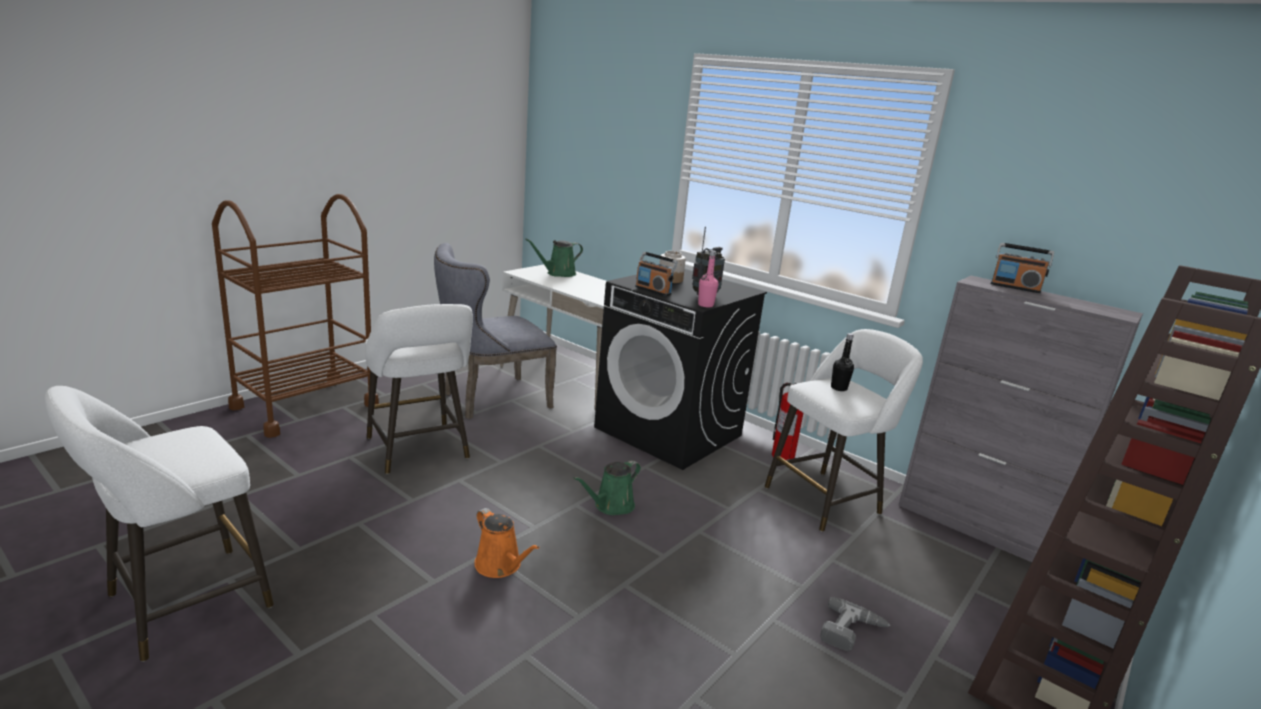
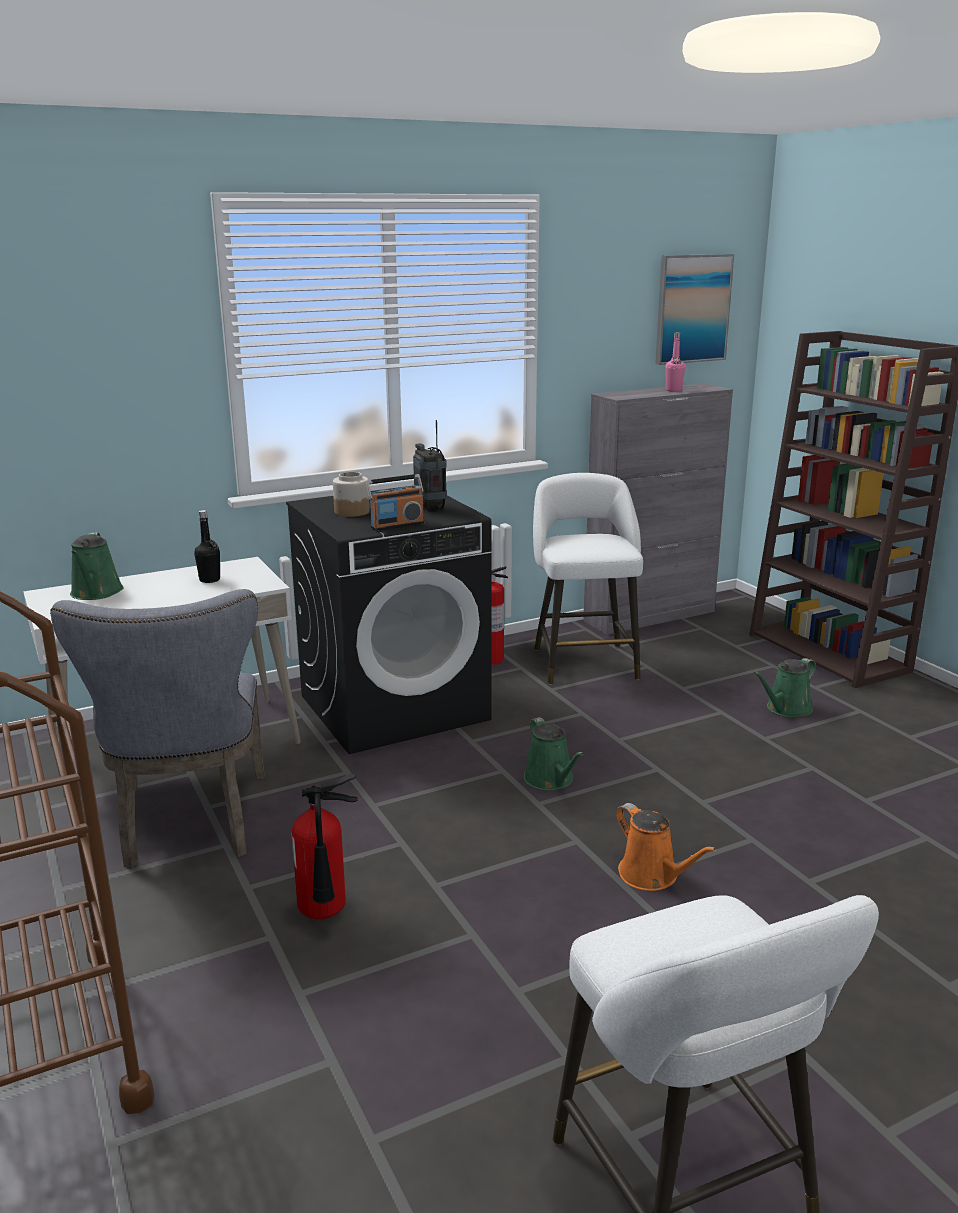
camera: 65 degrees left, 0 degrees up
white stool [365,304,473,474] -> fire extinguisher [292,774,358,919]
orange watering can [475,508,540,578] -> orange watering can turned 75 degrees clockwise [616,803,716,891]
pink bottle [698,250,719,307] -> pink bottle moved to [665,332,685,392]
power drill [820,597,890,651] -> green watering can [753,658,816,717]
black bottle [831,333,854,391] -> black bottle moved to [194,510,220,583]
radio [991,243,1054,293] -> none
none -> picture [655,254,734,365]

